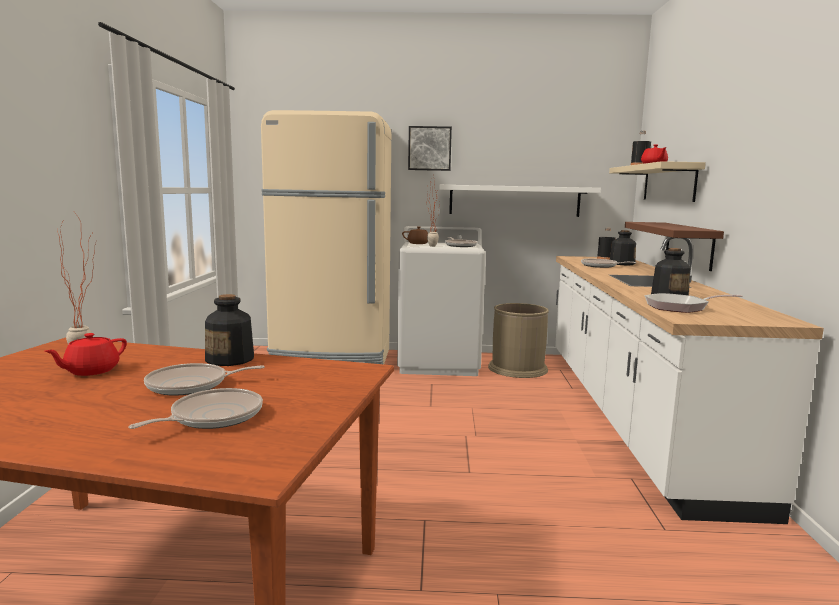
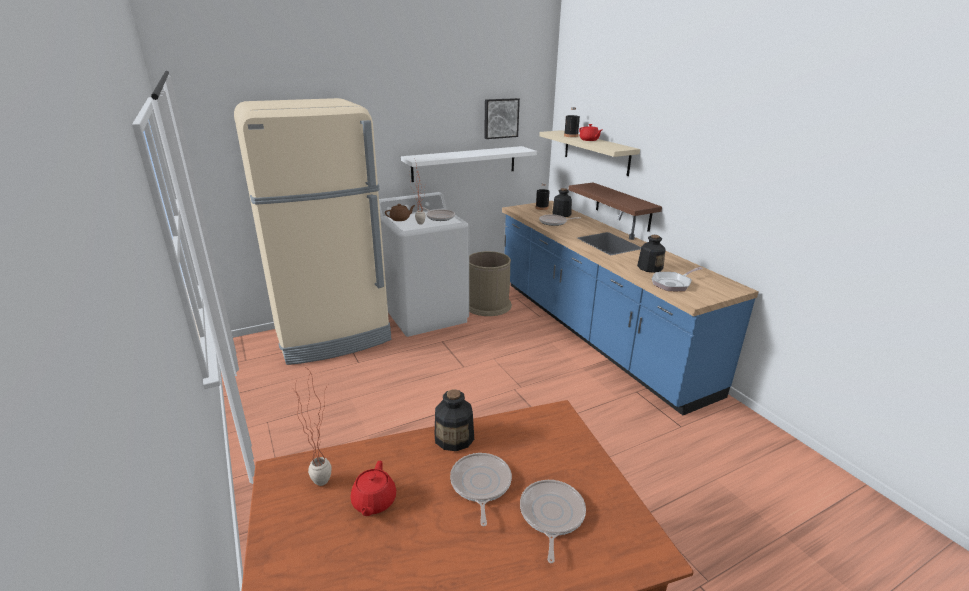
camera: 30 degrees left, 15 degrees up
frying pan [144,363,265,396] -> frying pan turned 135 degrees clockwise [450,453,512,526]
picture [408,126,452,171] -> picture moved to [484,98,520,139]
white counter [555,237,824,524] -> blue counter [502,201,759,415]

